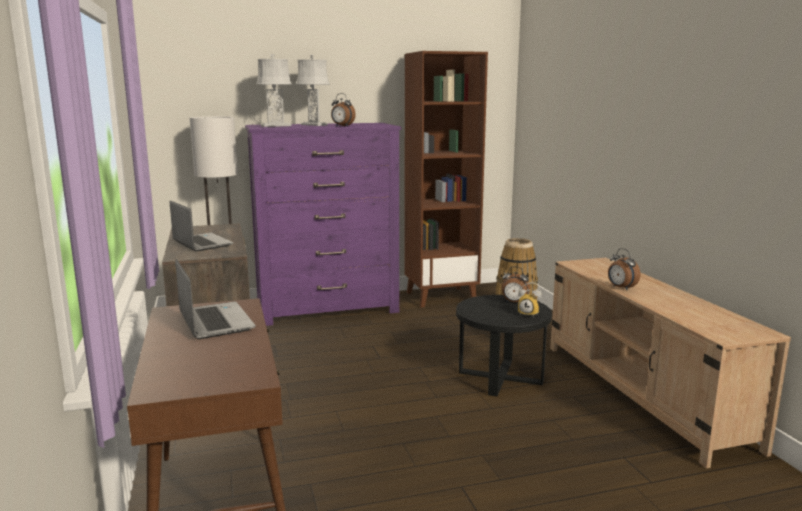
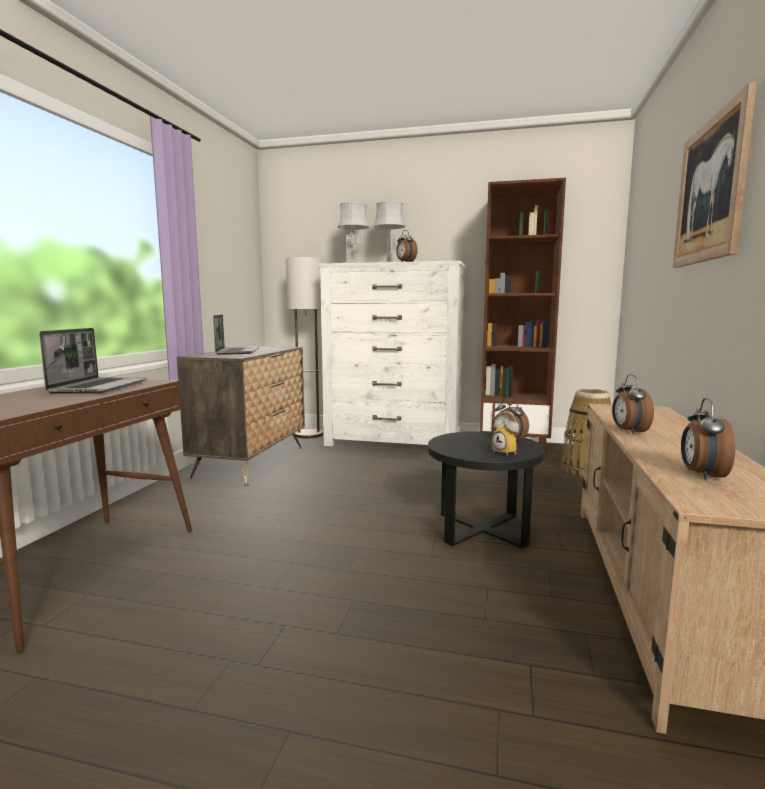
camera: 30 degrees right, 5 degrees down
purple dresser [245,123,401,326] -> white dresser [318,261,467,446]
none -> picture [673,82,757,268]
none -> alarm clock [681,398,736,480]

